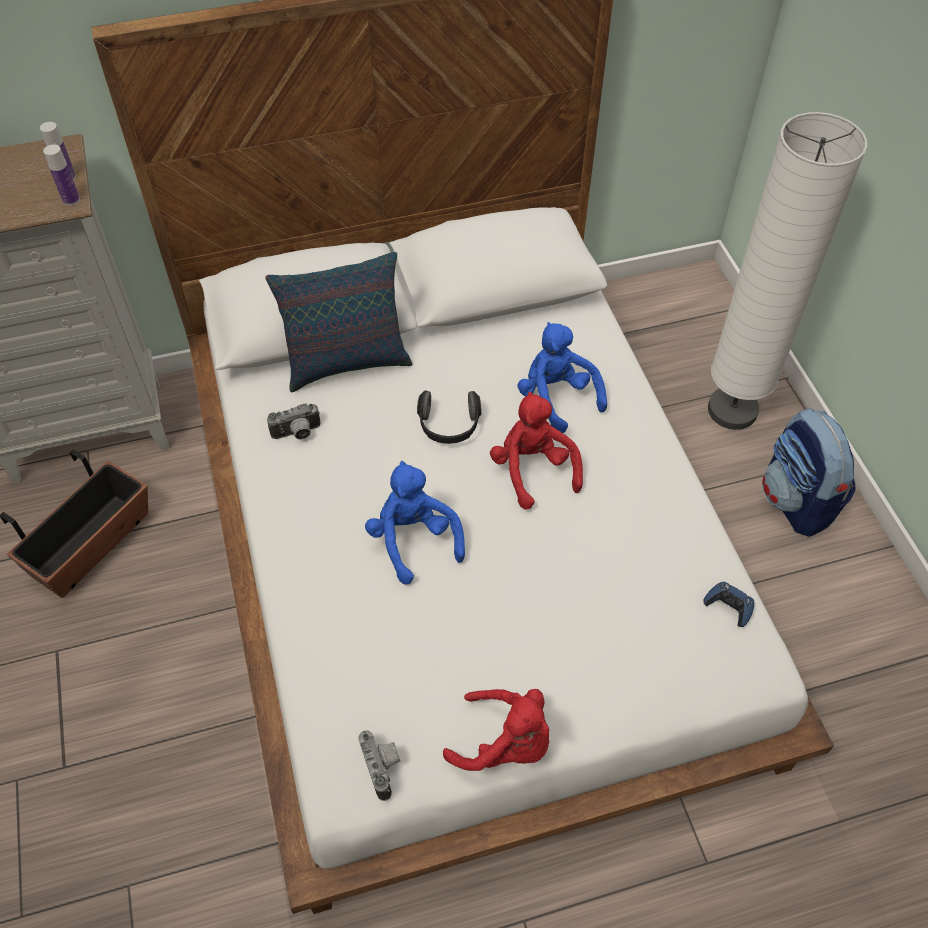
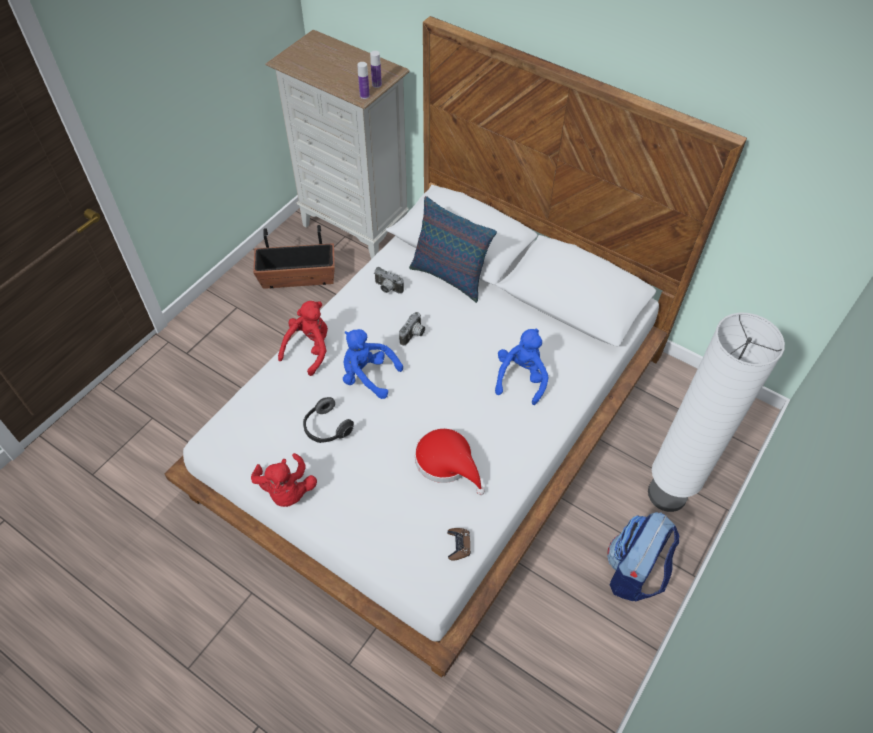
camera: 50 degrees right, 0 degrees up
camera [359,730,400,801] -> camera moved to [399,312,425,346]
blue plush toy [365,461,465,585] -> blue plush toy turned 90 degrees counterclockwise [343,329,403,399]
headphones [417,390,482,444] -> headphones moved to [303,397,354,443]
red plush toy [490,392,583,510] -> red plush toy moved to [278,301,328,376]
blue game controller [703,582,754,627] -> brown game controller [447,528,471,561]
none -> red hat [415,428,485,495]

